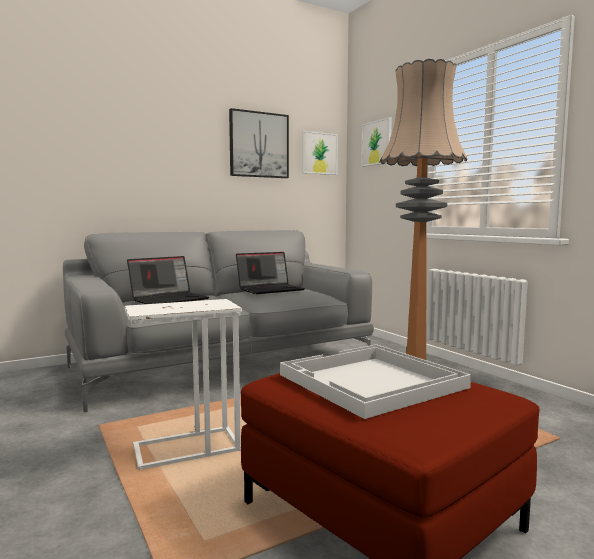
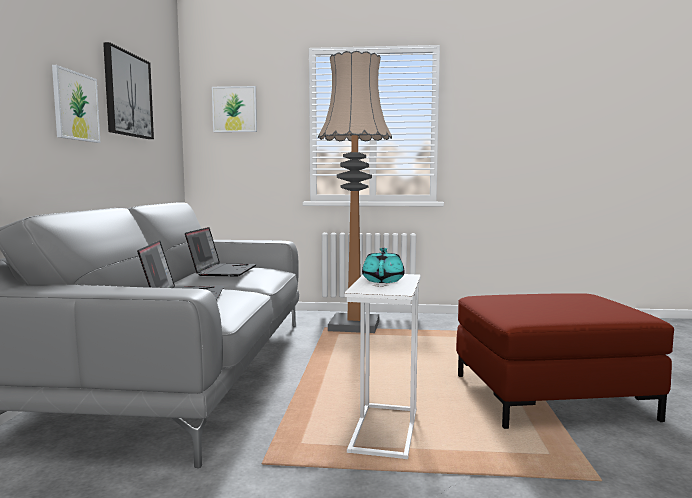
camera: 55 degrees left, 0 degrees up
white tray [280,344,471,419] -> none
picture [302,131,338,175] -> picture moved to [52,65,101,143]
none -> turquoise teapot [362,248,404,283]

